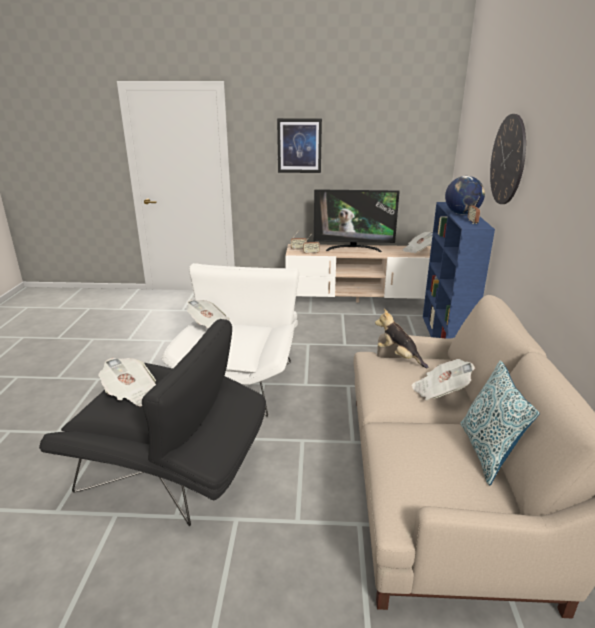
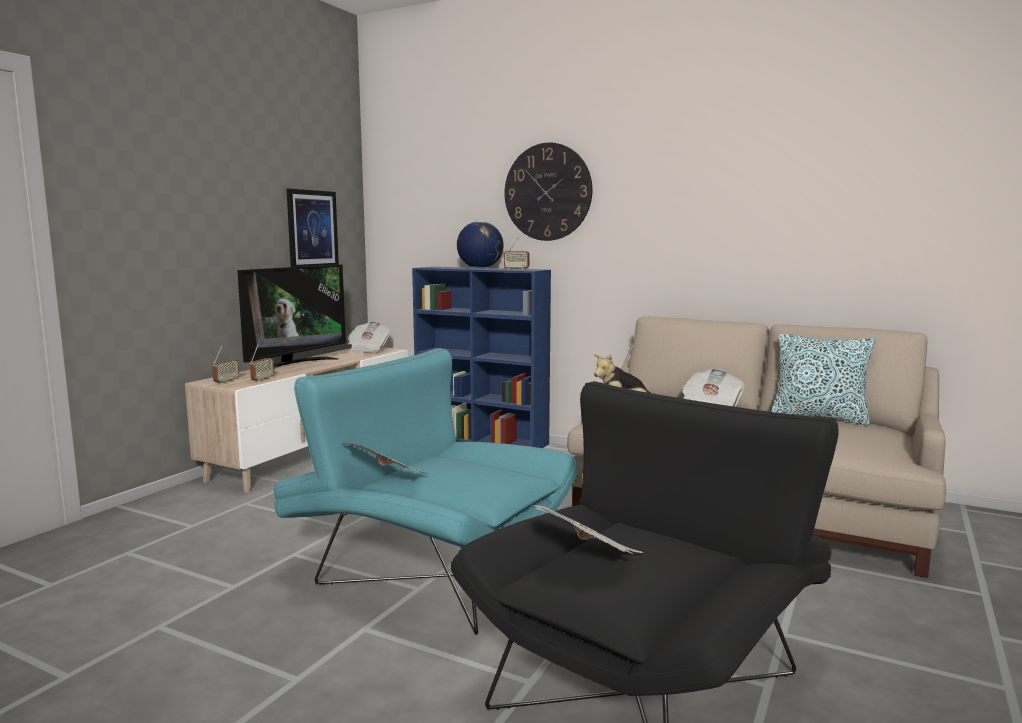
camera: 65 degrees left, 15 degrees down
white armchair [162,263,299,417] -> turquoise armchair [274,348,578,635]
picture [277,118,322,173] -> picture moved to [287,189,339,267]

